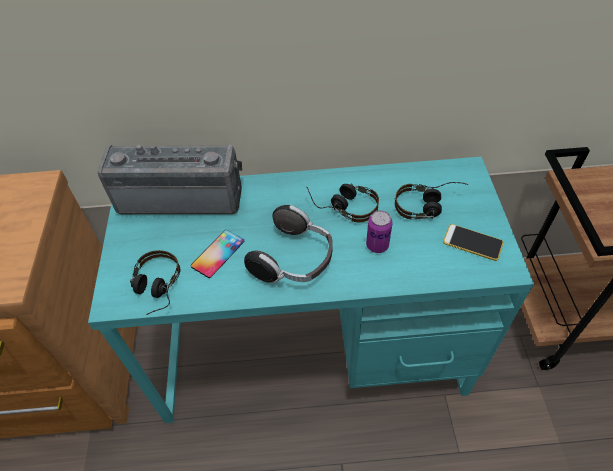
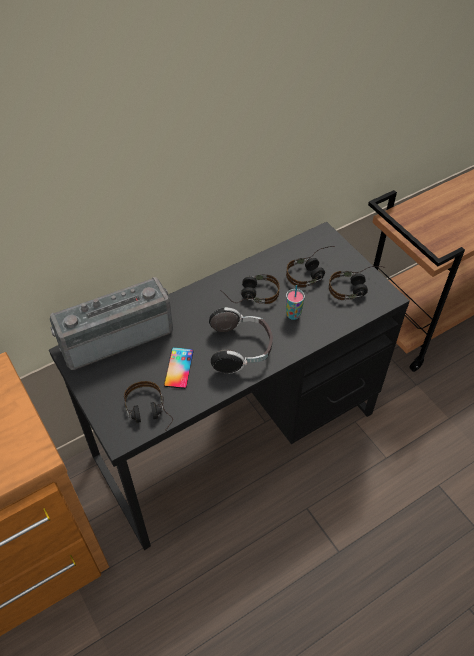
camera: 30 degrees left, 0 degrees up
turquoise desk [88,157,534,423] -> black desk [49,222,410,550]
can [366,210,393,253] -> cup [286,285,305,320]
phone [443,224,504,261] -> headphones [329,266,386,300]

